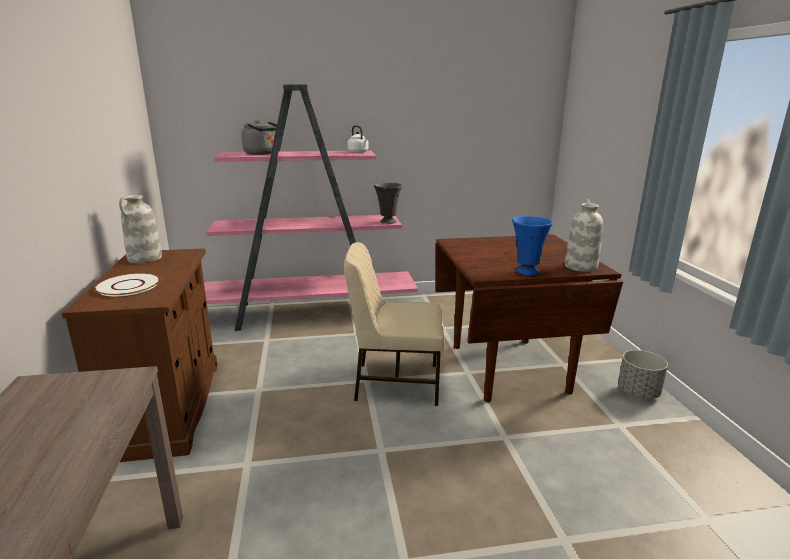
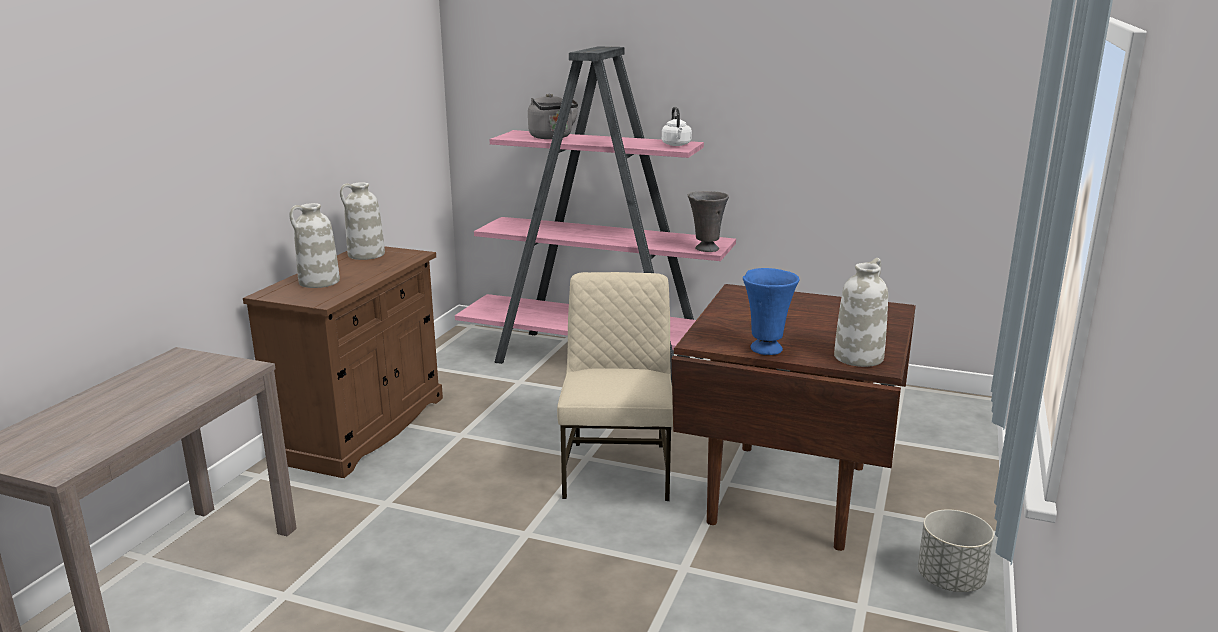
camera: 30 degrees right, 0 degrees up
white plate [94,273,160,296] -> white vase [289,203,340,288]
beige chair [344,242,444,406] -> beige chair turned 60 degrees clockwise [557,272,673,501]

